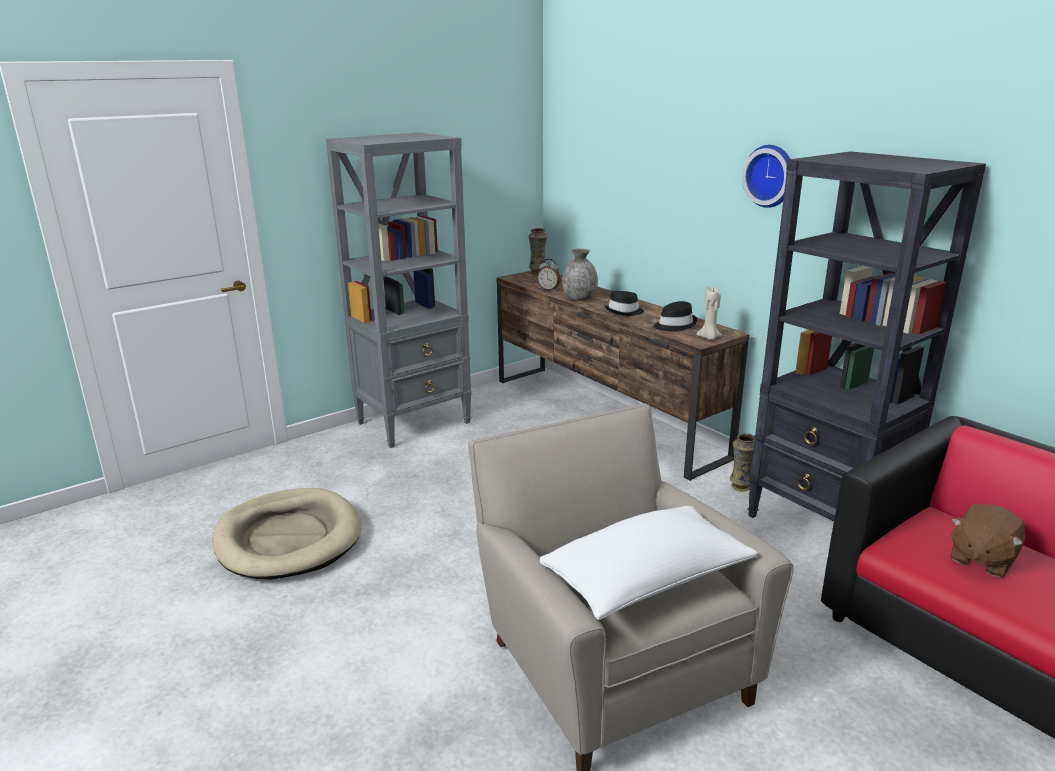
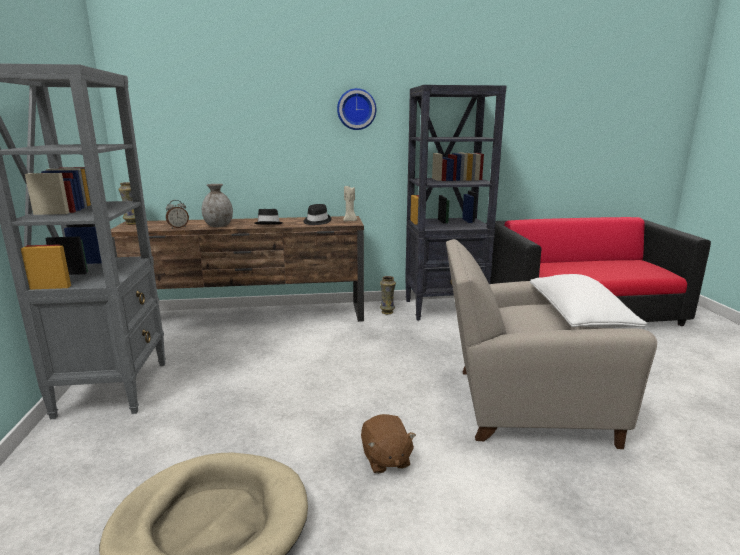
camera: 60 degrees left, 5 degrees down
brown plush toy [950,504,1025,578] -> brown plush toy moved to [361,414,416,474]

